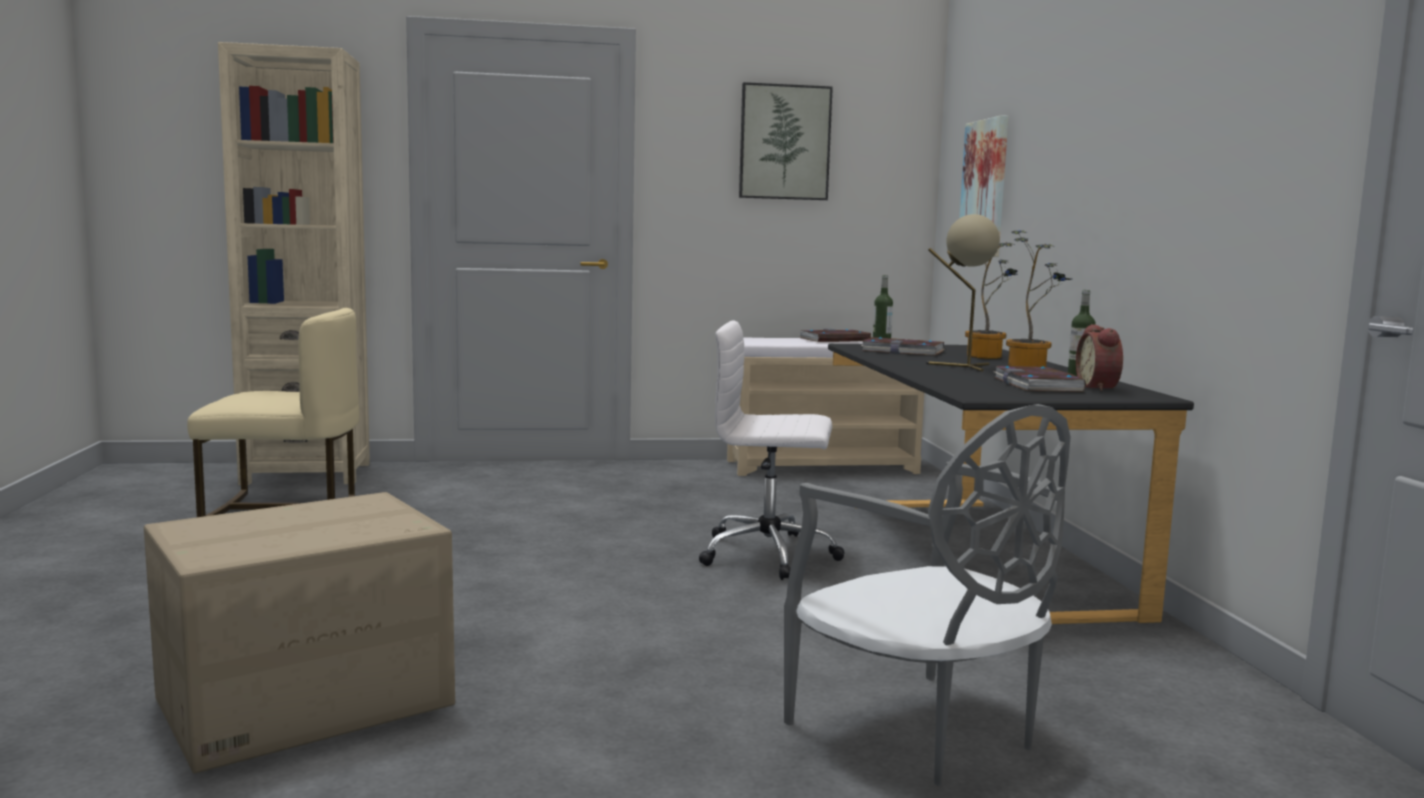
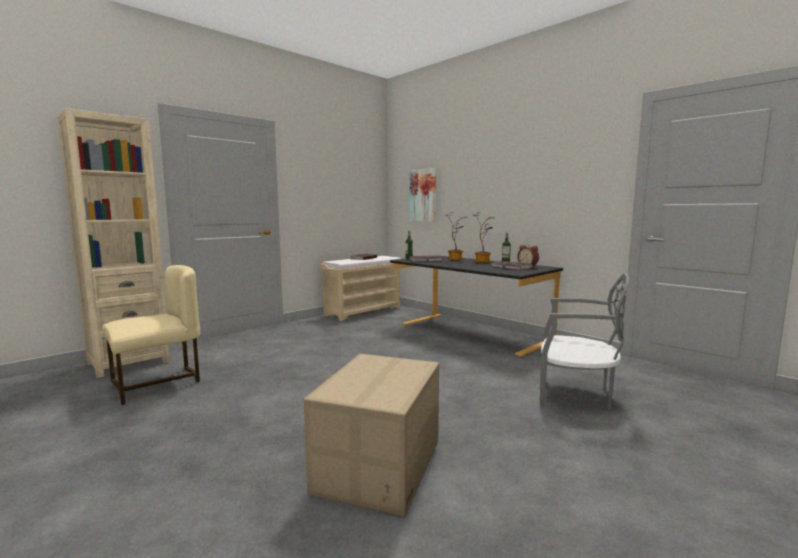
camera: 35 degrees left, 0 degrees up
white office chair [699,320,845,580] -> none
picture [739,82,833,200] -> none
beige table lamp [927,214,1000,372] -> none

